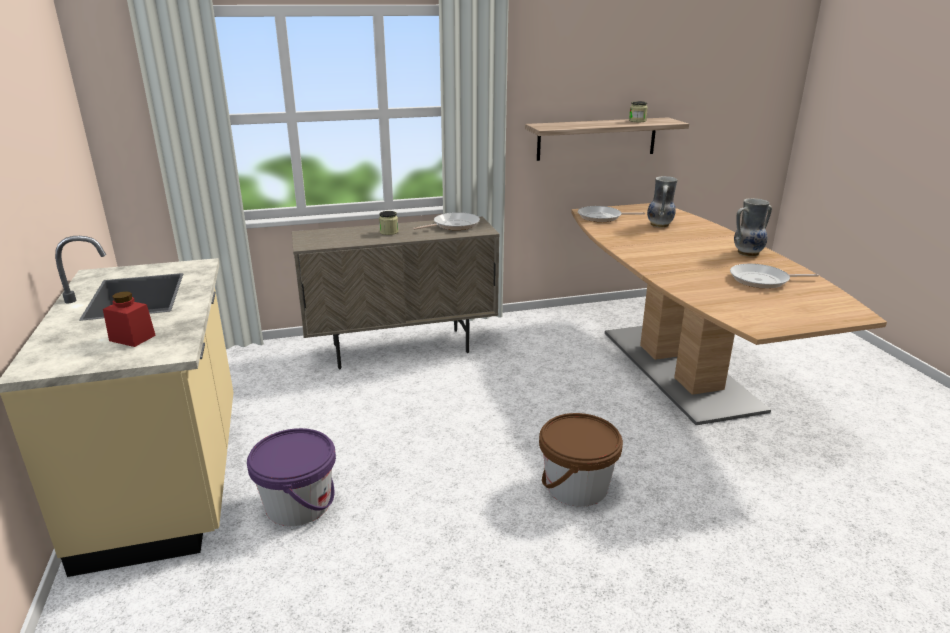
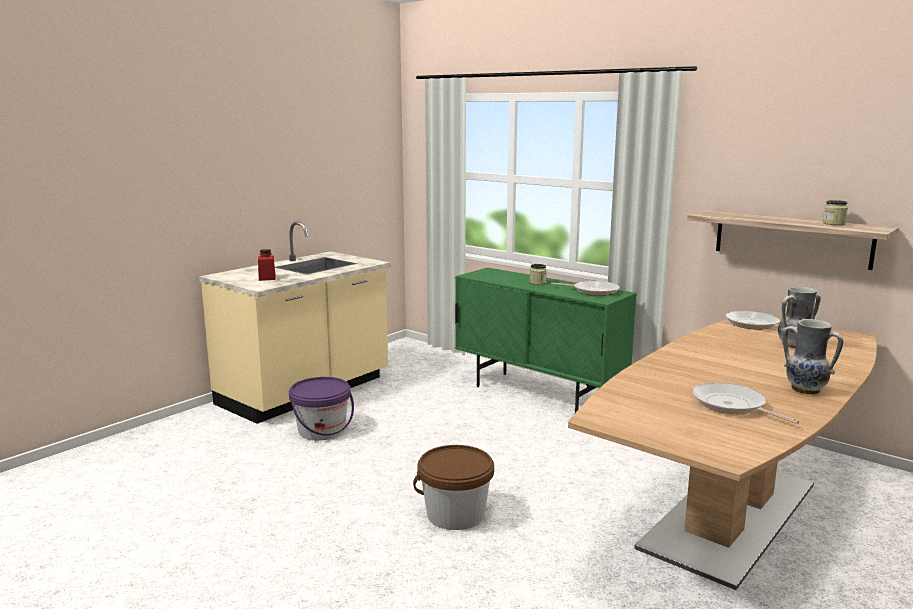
camera: 55 degrees right, 10 degrees down
beige cabinet [292,217,500,369] -> green cabinet [455,268,637,413]

